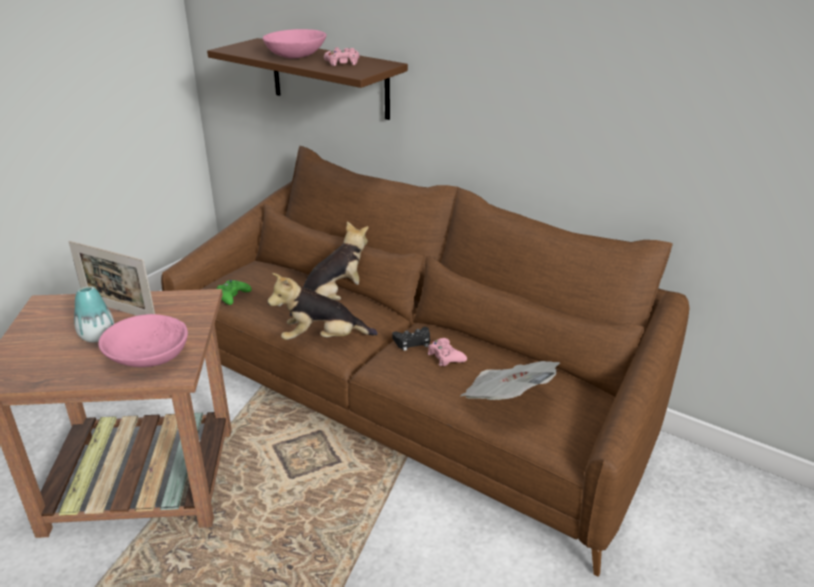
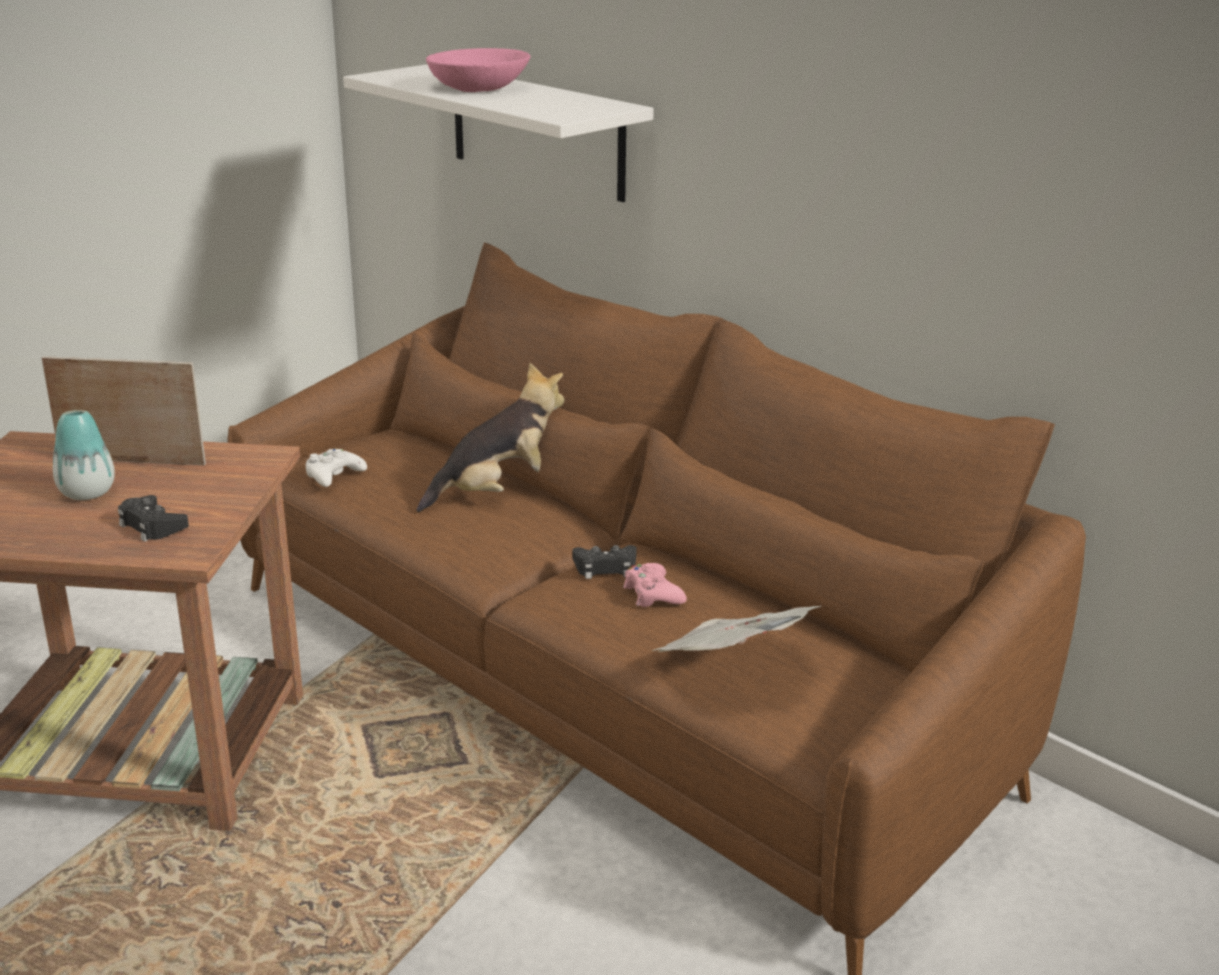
camera: 10 degrees right, 5 degrees down
picture frame [68,241,155,316] -> picture frame turned 150 degrees clockwise [41,356,206,465]
pink bowl [98,314,188,367] -> black game controller [118,495,189,542]
brown shelf [207,38,408,120] -> white shelf [343,64,654,202]
green game controller [216,279,252,305] -> white game controller [306,448,367,487]
plush toy [267,273,378,340] -> none
pink game controller [324,47,360,66] -> none

